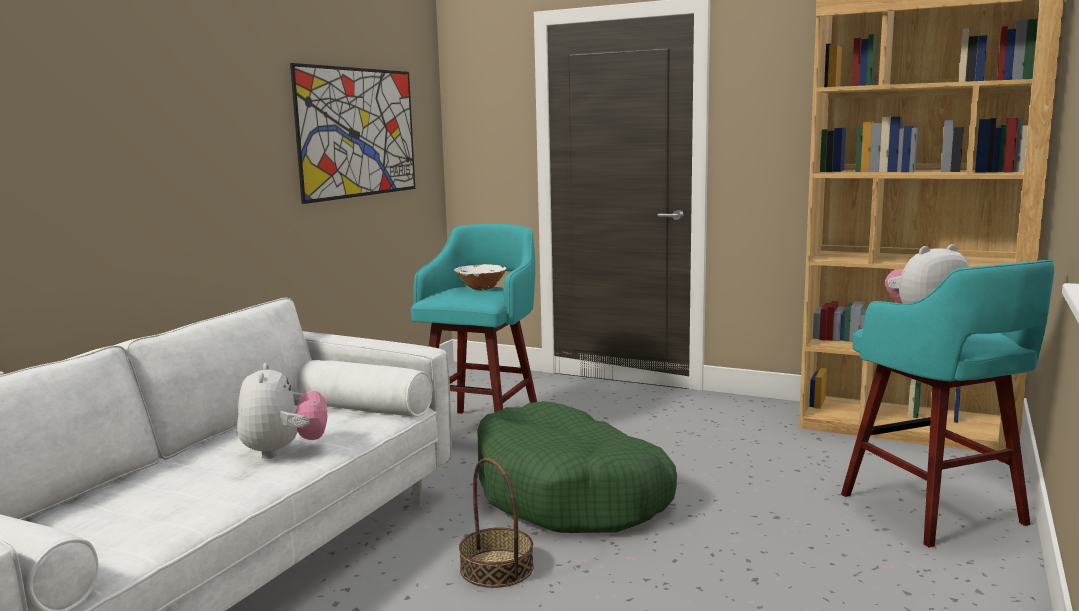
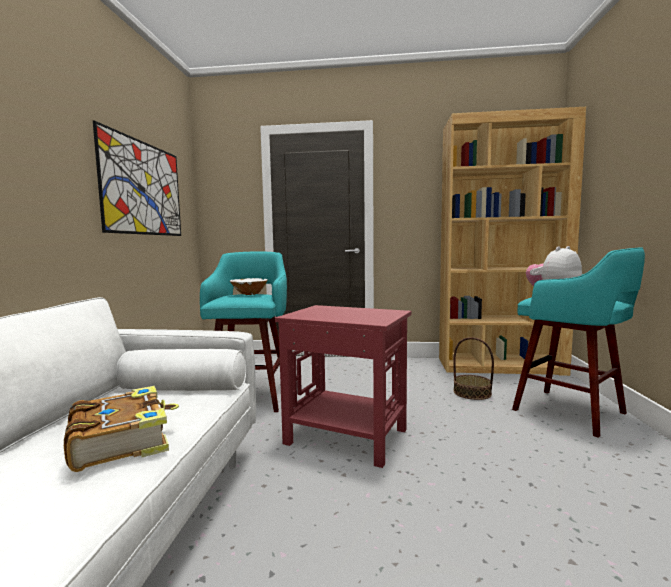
camera: 20 degrees left, 5 degrees down
plush toy [237,363,327,459] -> book [64,386,179,472]
basket [459,458,534,588] -> basket moved to [453,337,494,400]
green dog bed [477,401,677,533] -> red side table [275,305,412,468]

